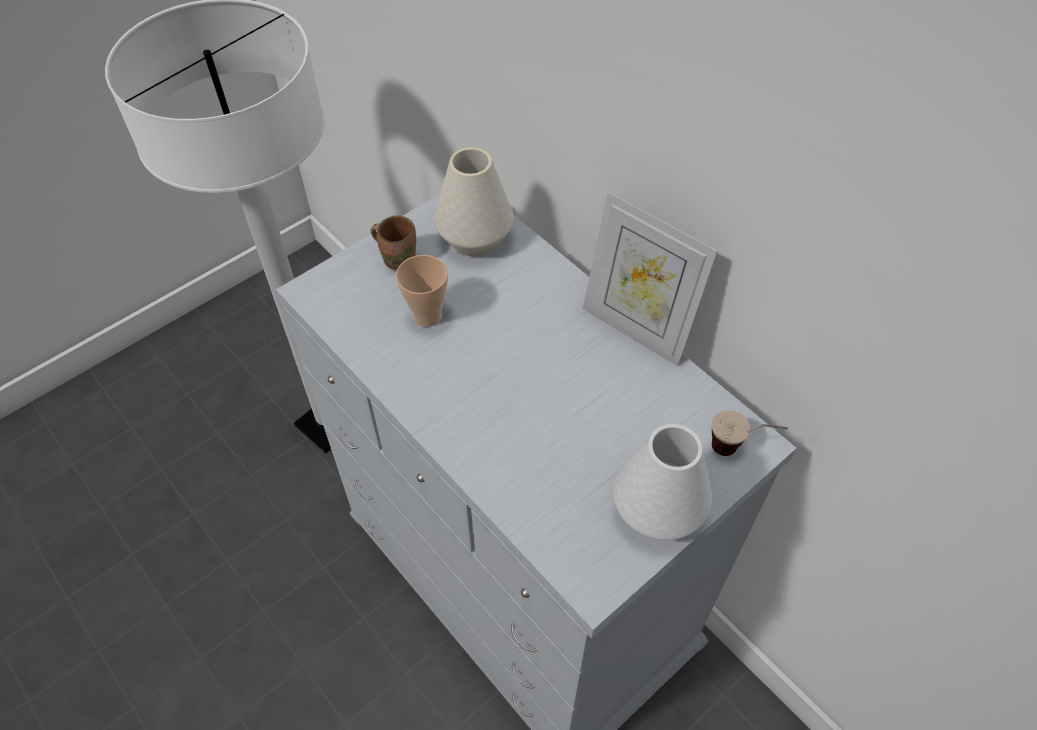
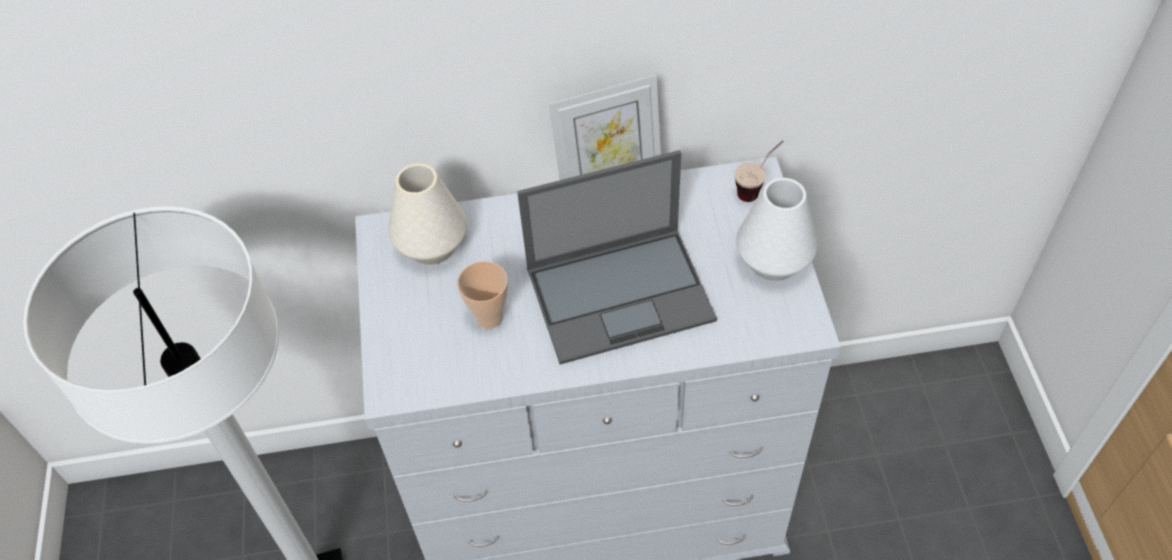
camera: 55 degrees left, 0 degrees up
brown mug [371,215,416,270] -> none
none -> laptop [517,150,717,364]

